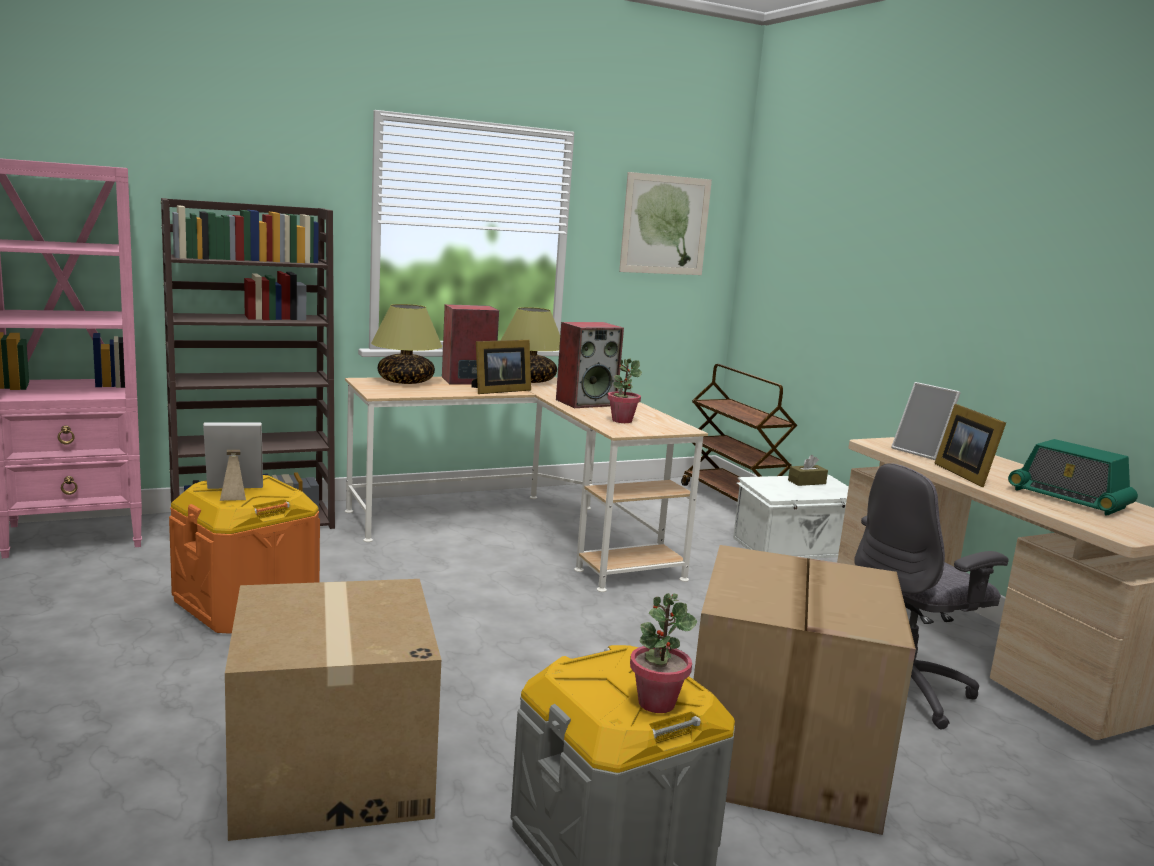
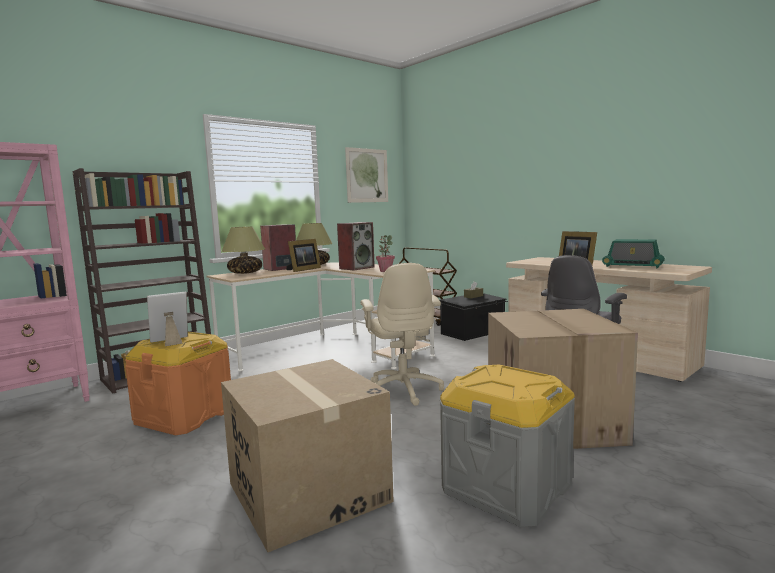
camera: 15 degrees left, 5 degrees down
potted plant [630,593,697,713] -> none
white storage box [733,475,849,559] -> black storage box [440,293,508,341]
picture frame [891,382,961,460] -> none
none -> beige office chair [360,263,444,406]

